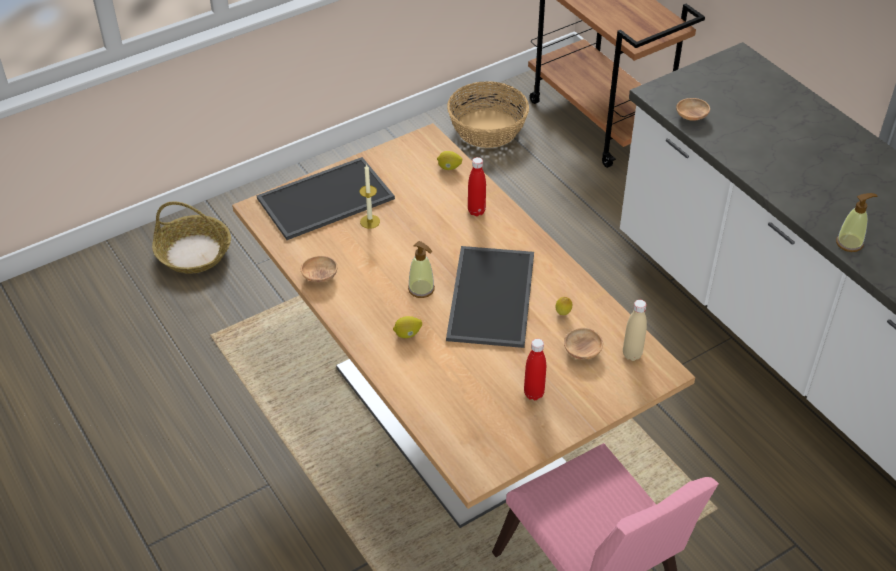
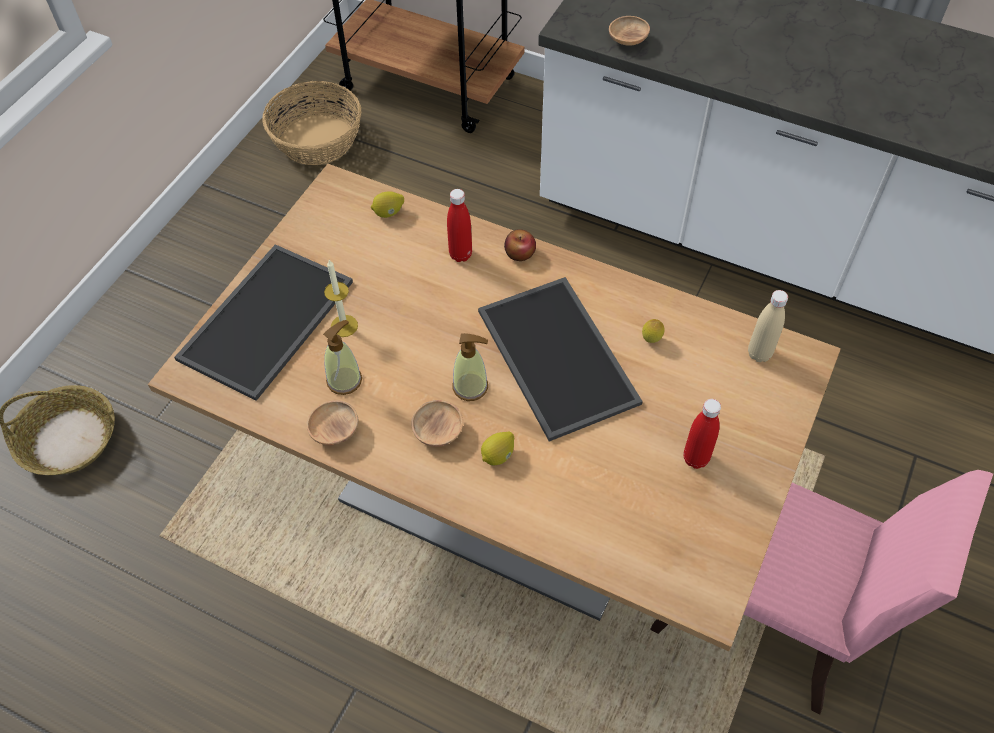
camera: 30 degrees left, 10 degrees up
brown bowl [564,328,603,360] -> brown bowl moved to [411,400,463,447]
soap dispenser [836,193,877,252] -> soap dispenser moved to [323,320,362,395]
none -> apple [504,229,536,261]

